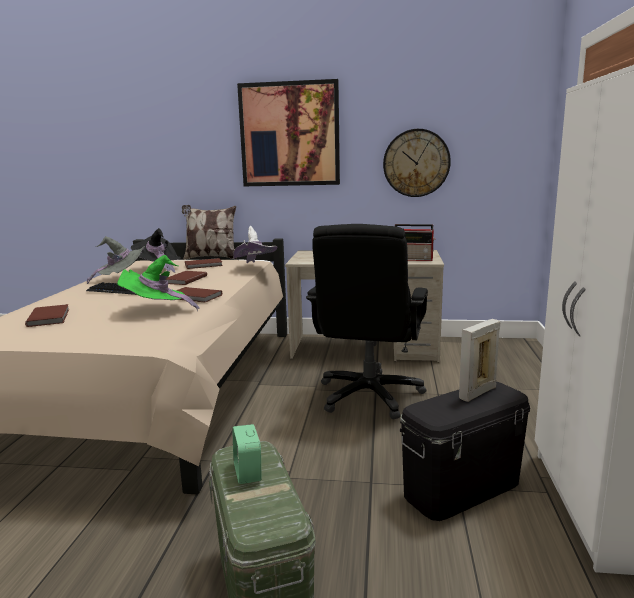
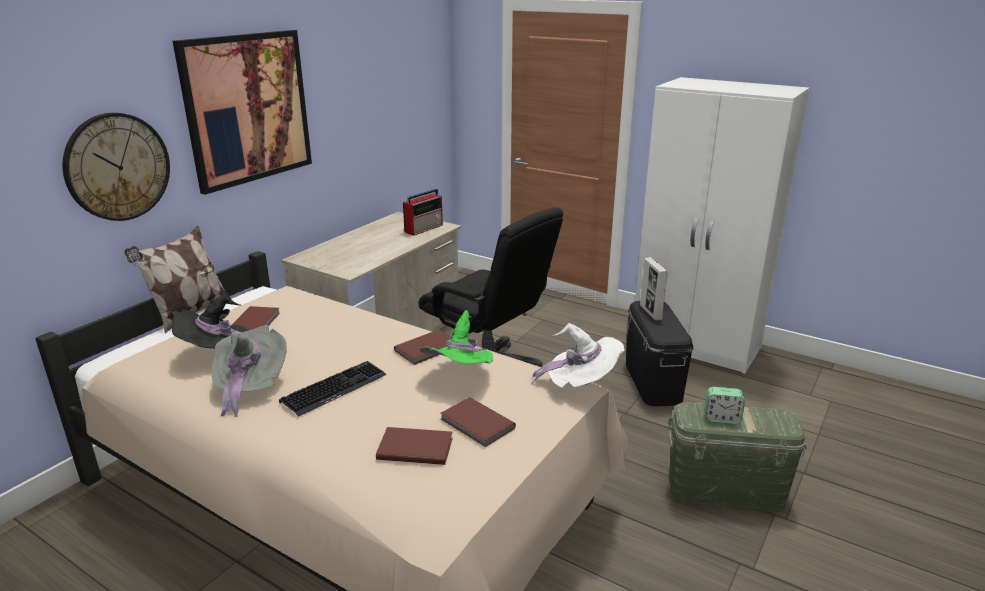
camera: 65 degrees left, 10 degrees up
brown book [166,271,207,285] -> brown book moved to [441,397,516,447]
white hat [233,226,278,263] -> white hat moved to [531,323,625,388]
wall clock [383,129,451,197] -> wall clock moved to [63,113,170,221]

